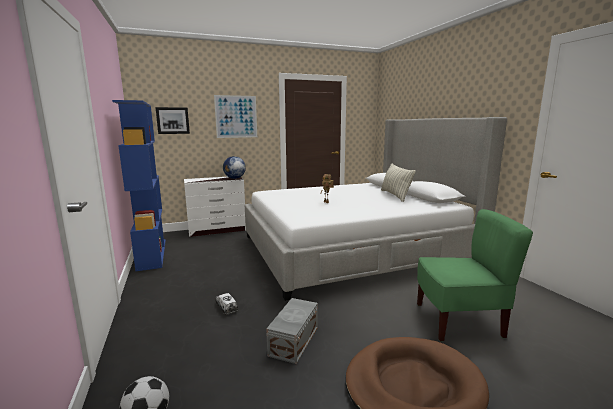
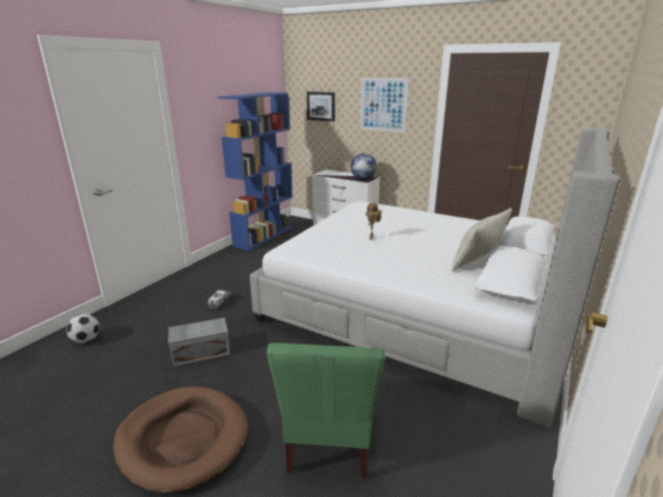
camera: 50 degrees right, 10 degrees up
green chair [417,209,533,342] -> green chair turned 45 degrees clockwise [267,343,385,479]

